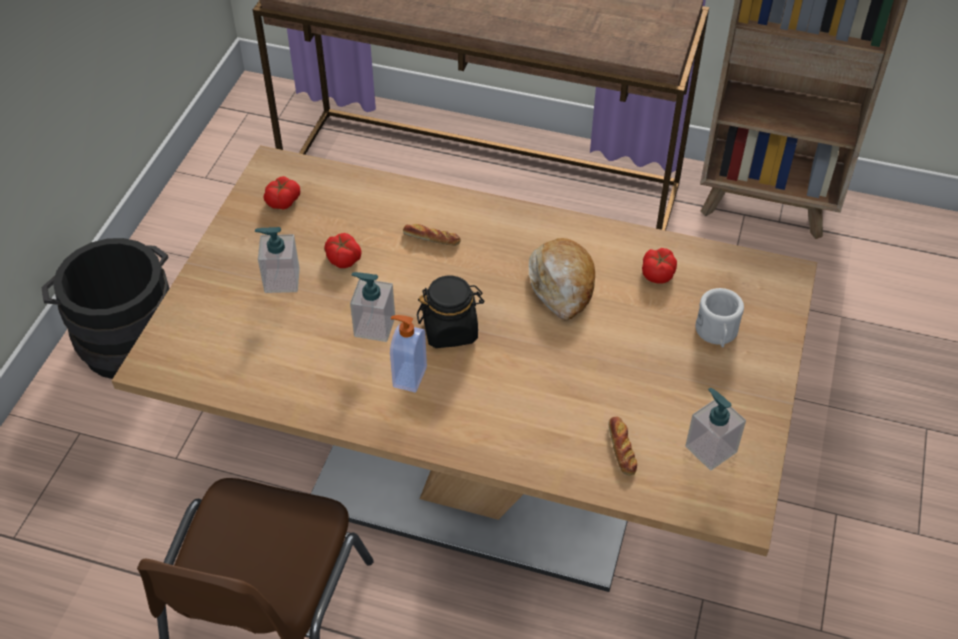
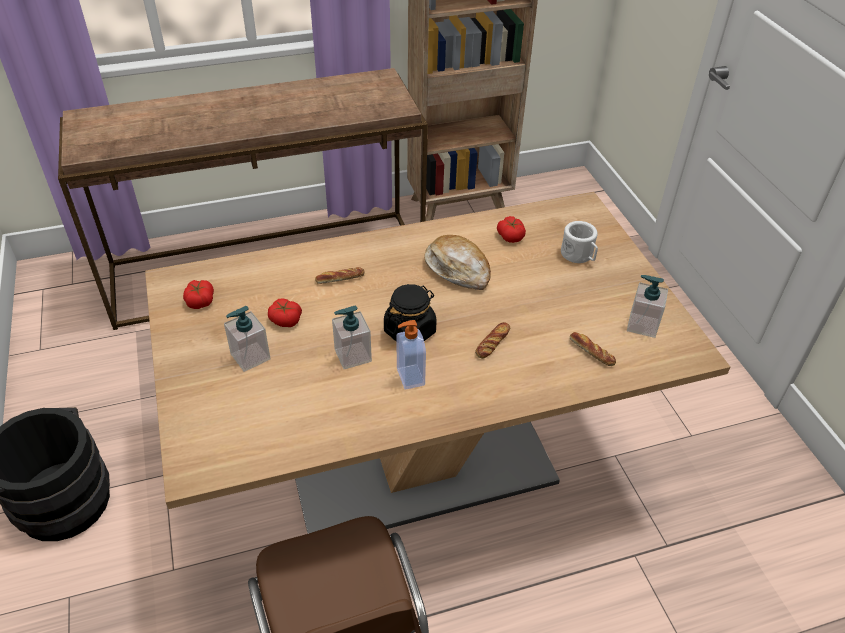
camera: 35 degrees left, 5 degrees down
none -> bread [475,322,510,359]

